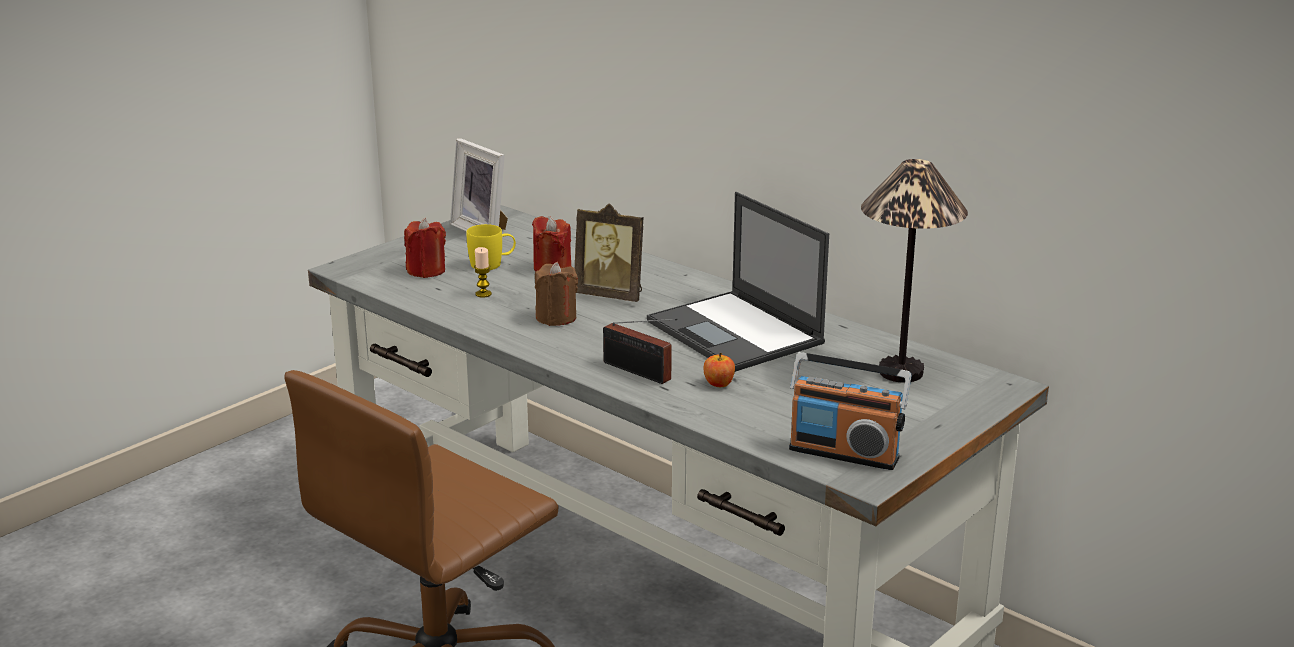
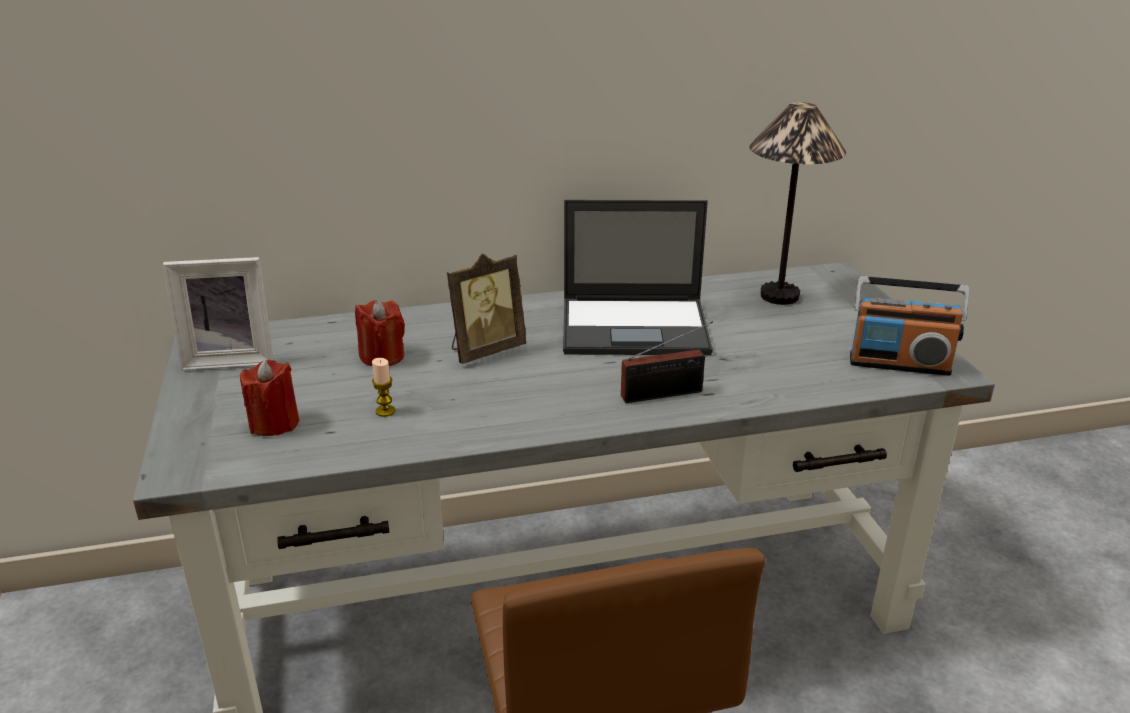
camera: 55 degrees left, 5 degrees up
yellow mug [466,224,516,270] -> none
brown candle [535,262,578,326] -> none
apple [704,353,735,387] -> none
radio [789,352,911,470] -> radio turned 45 degrees clockwise [850,276,969,376]

